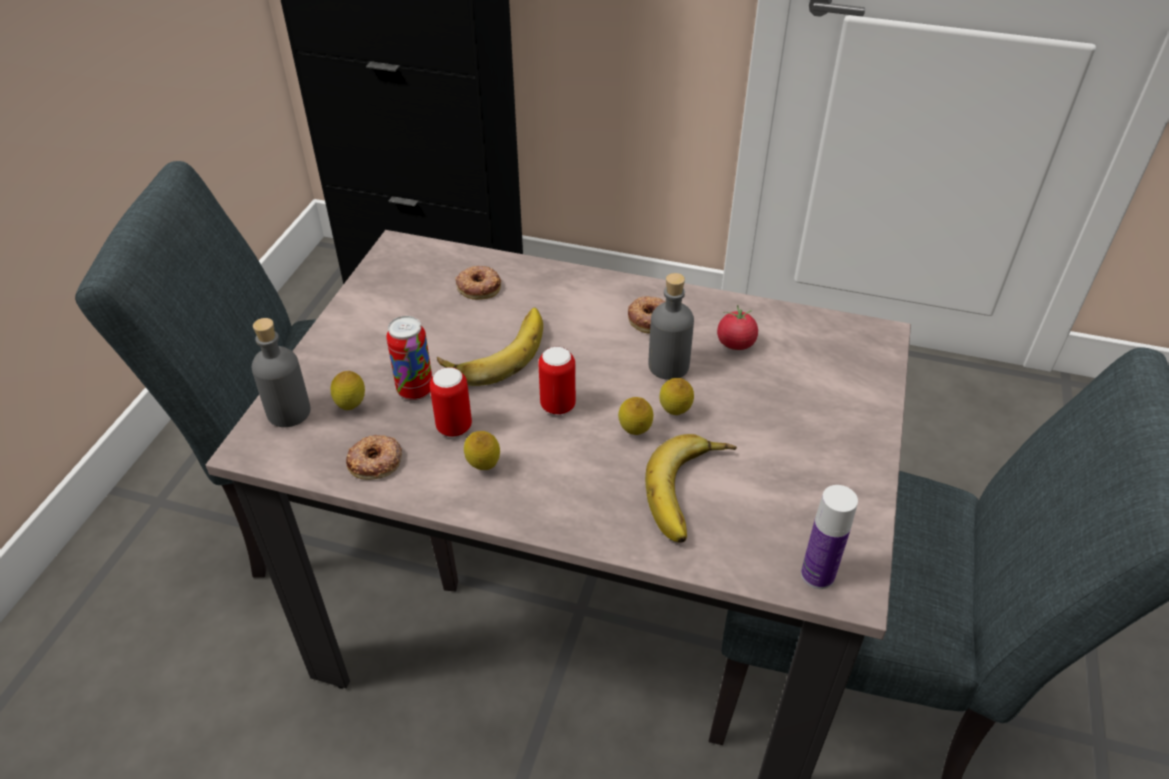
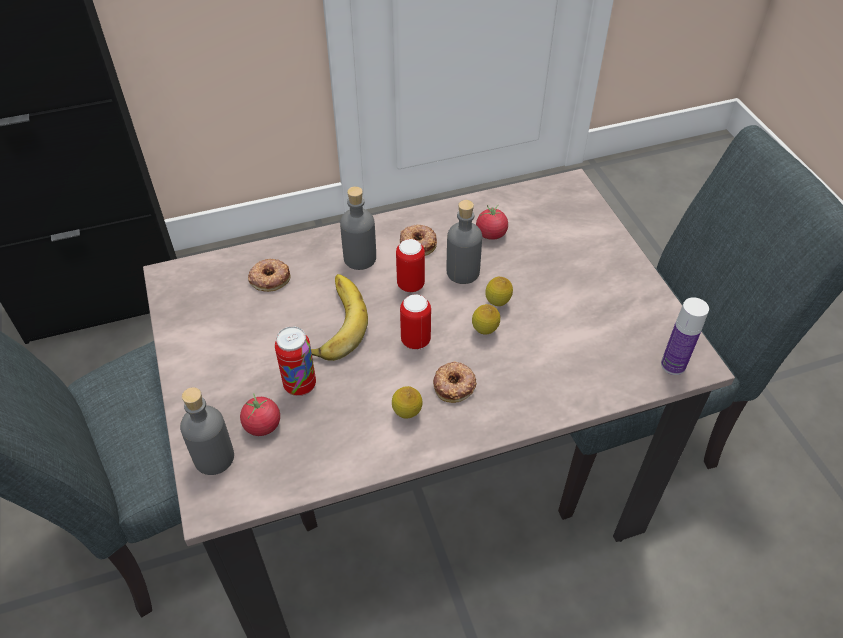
camera: 35 degrees left, 5 degrees up
lemon [331,371,365,410] -> tomato [240,393,280,436]
donut [346,435,402,480] -> donut moved to [433,361,477,403]
can [430,367,472,437] -> can moved to [396,239,425,292]
banana [645,434,737,543] -> none
none -> grey bottle [340,186,376,270]

